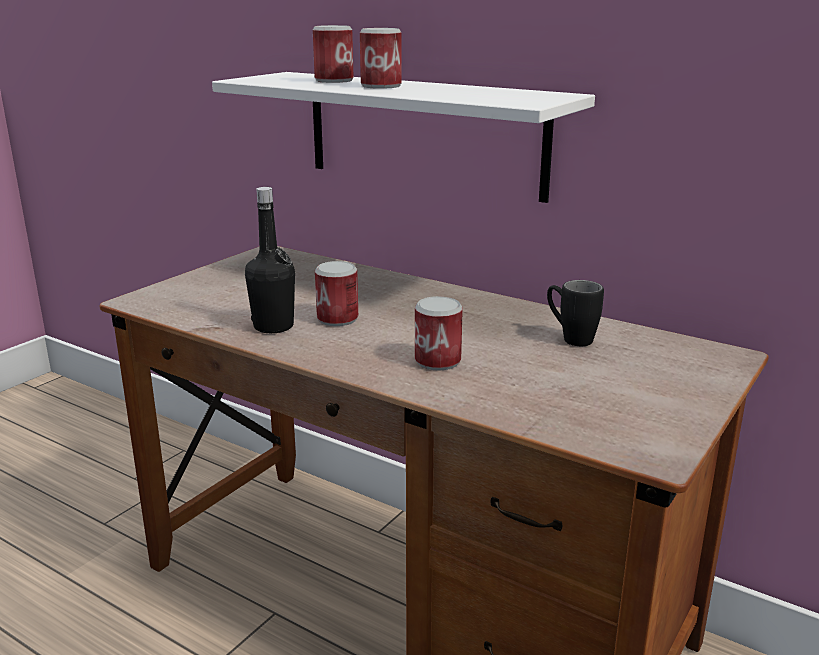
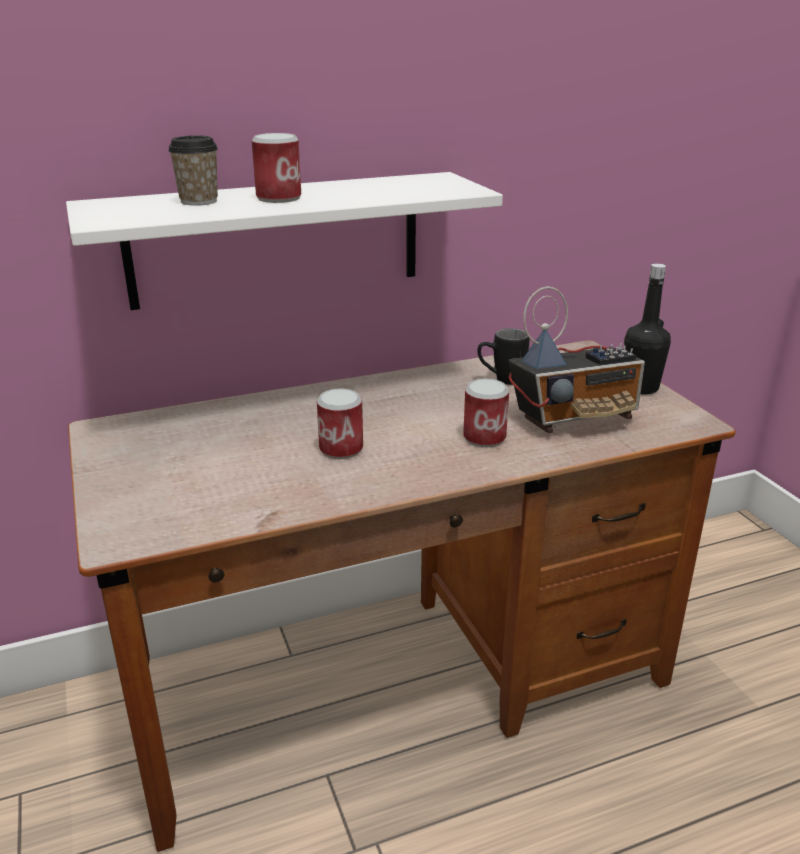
camera: 55 degrees left, 5 degrees up
black bottle [245,187,295,333] -> black bottle moved to [624,263,671,395]
can [313,25,354,83] -> cup [168,135,218,206]
none -> radio [509,286,645,433]

